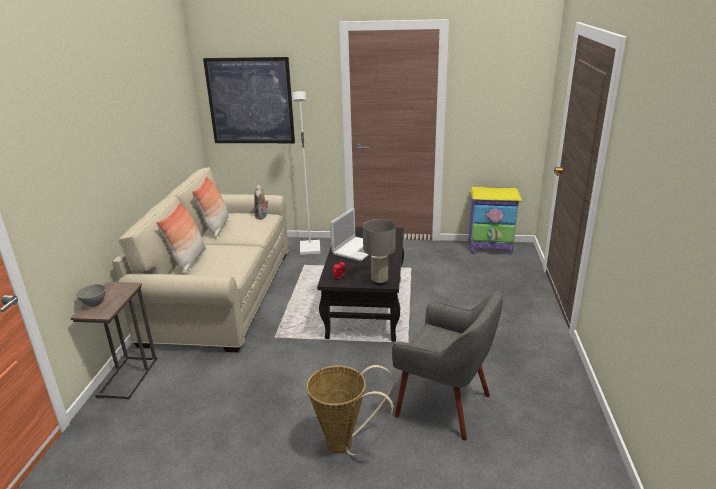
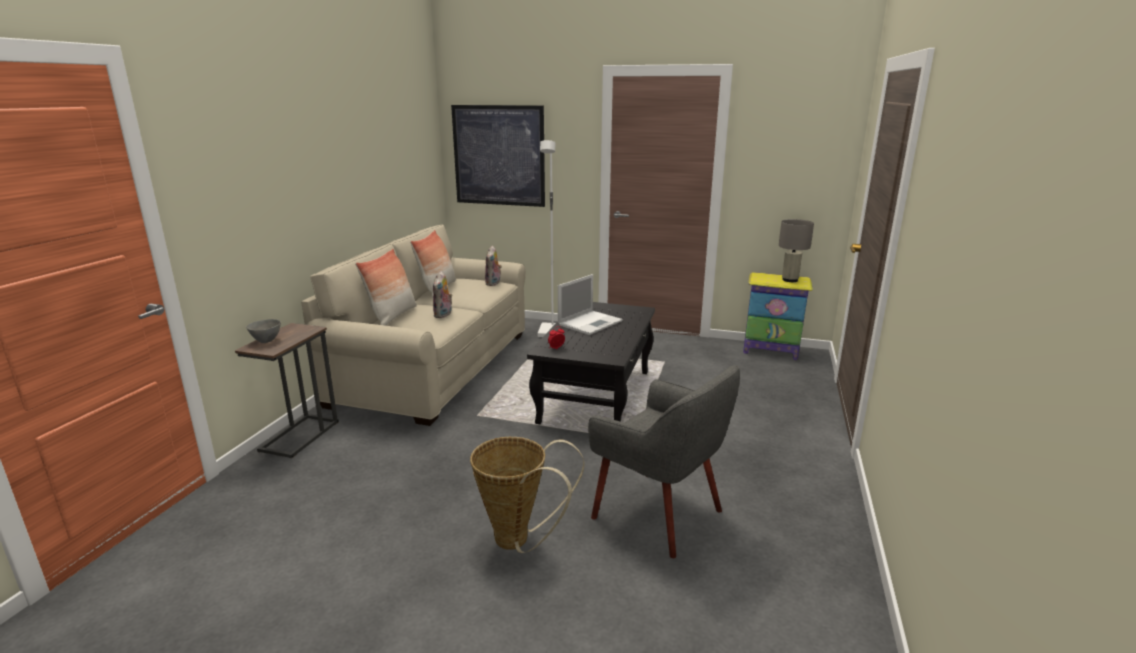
camera: 10 degrees right, 5 degrees down
grey table lamp [363,219,396,285] -> grey table lamp moved to [779,219,814,282]
none -> plush toy [433,271,453,318]

